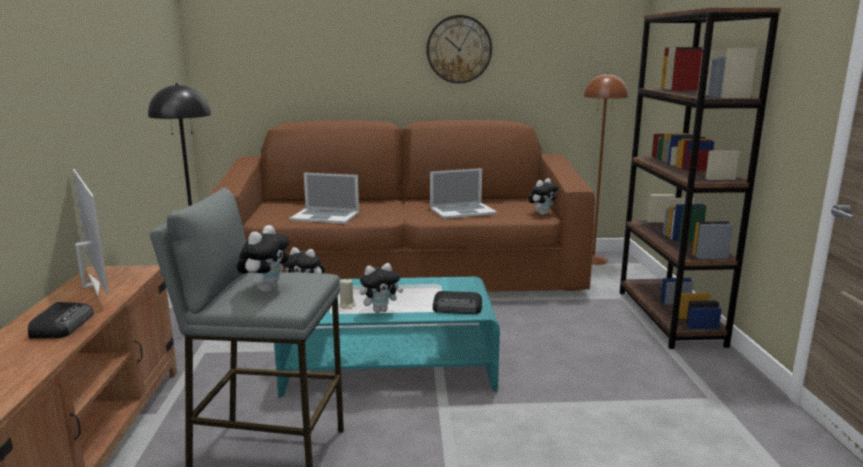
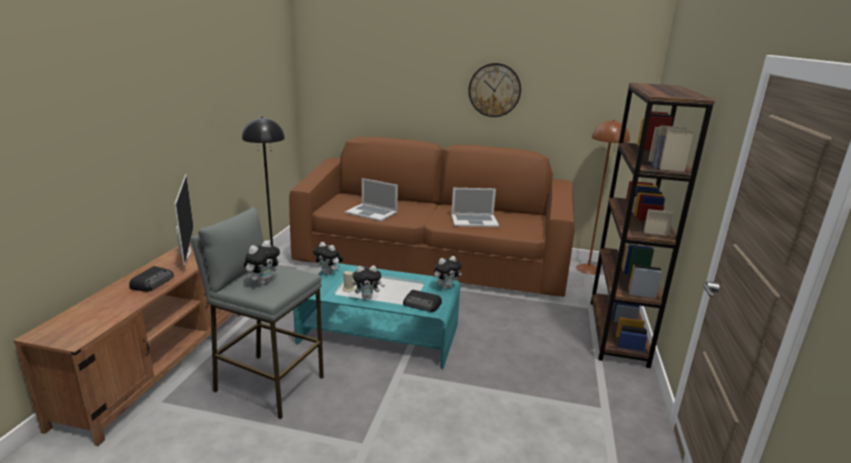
camera: 15 degrees right, 5 degrees up
plush toy [529,178,558,215] -> plush toy moved to [434,256,462,289]

